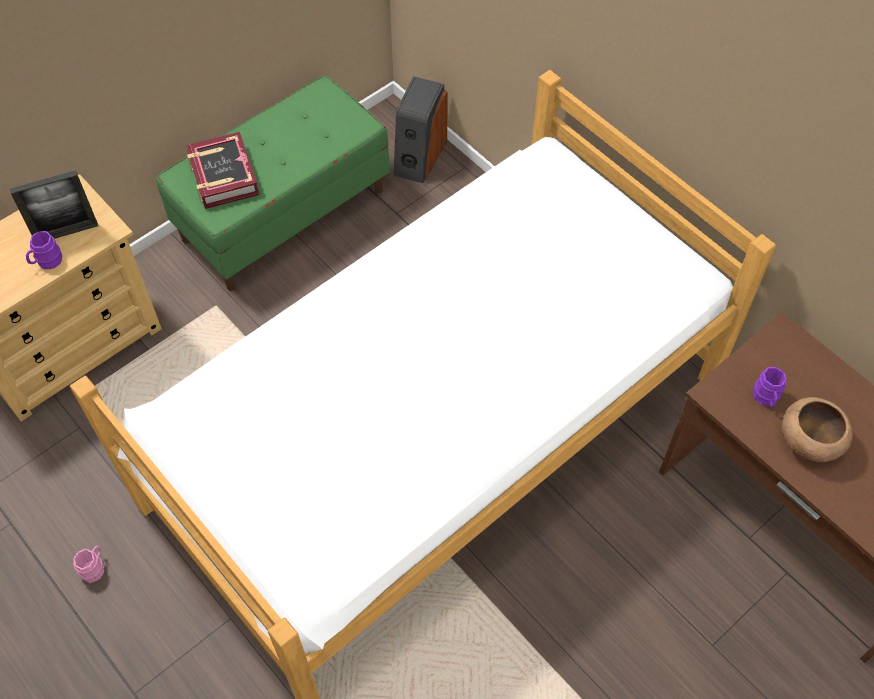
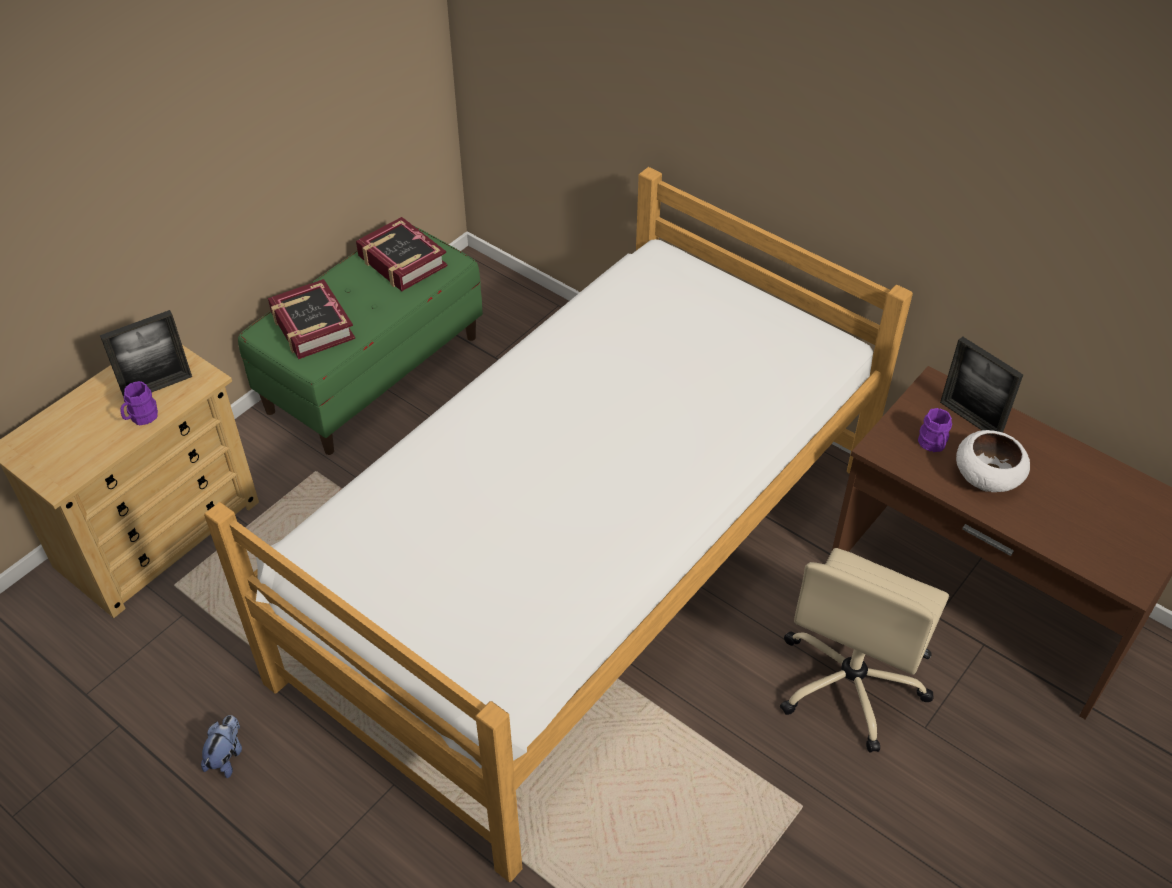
camera: 10 degrees left, 10 degrees down
pink mug [73,546,104,583] -> plush toy [201,715,242,778]
speaker [393,76,448,183] -> none
brown bowl [782,397,853,462] -> white bowl [956,430,1030,492]
none -> book [356,217,448,291]
none -> beige office chair [780,548,949,753]
none -> picture frame [940,337,1023,433]

